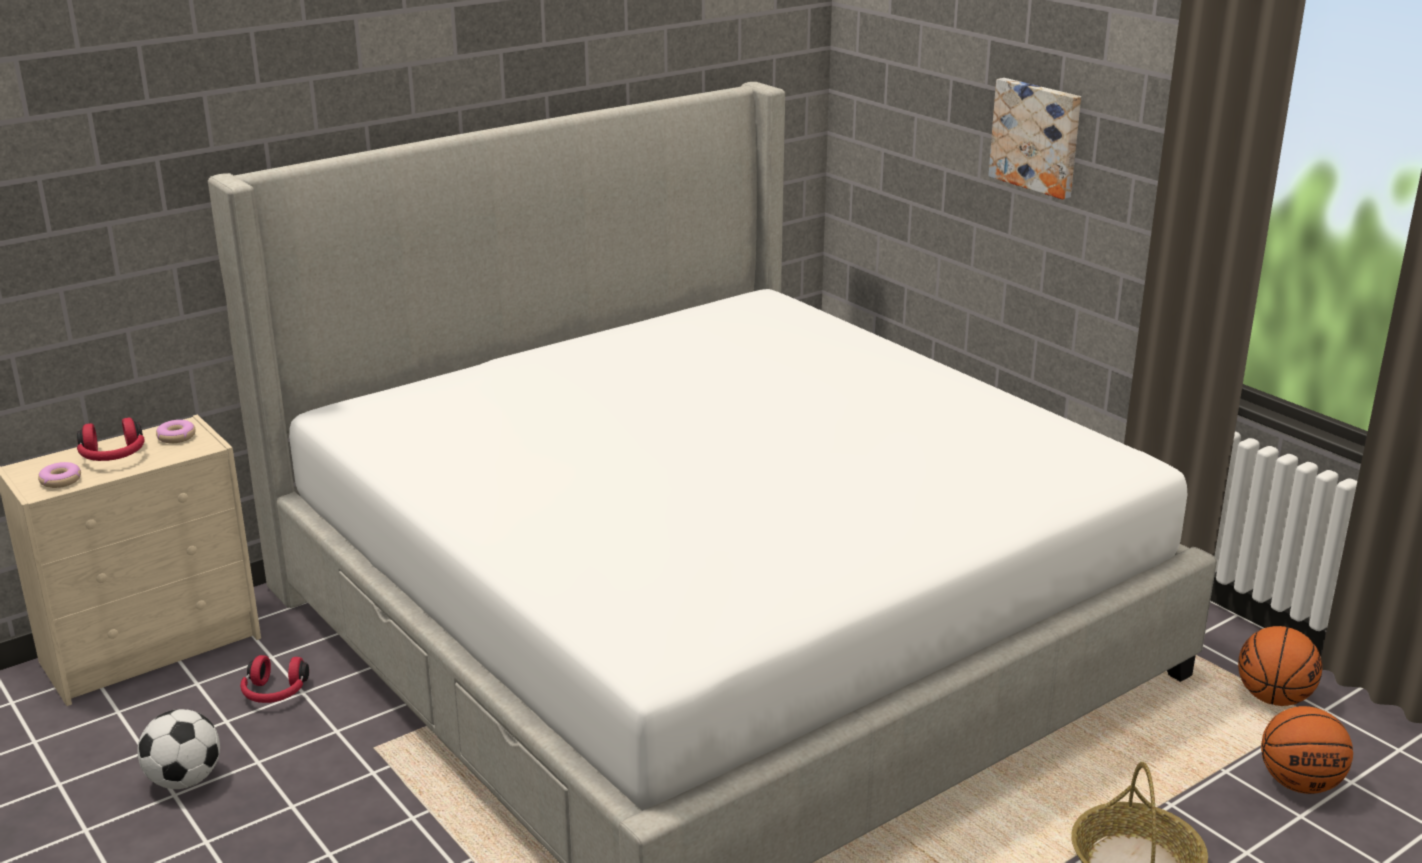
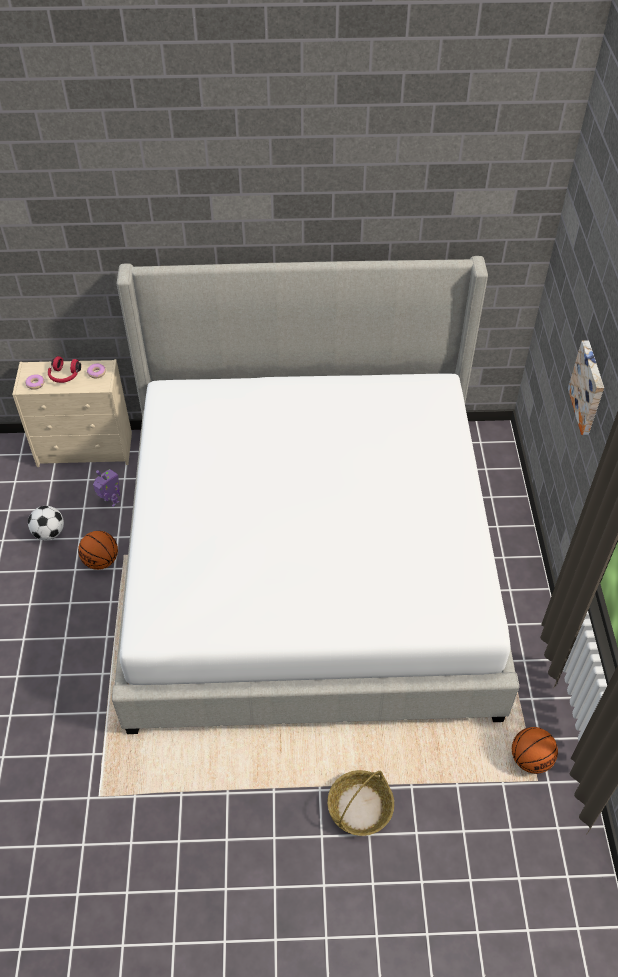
camera: 35 degrees right, 25 degrees up
red headphones [240,655,309,703] -> toy robot [93,469,120,507]
basketball [1261,706,1353,794] -> basketball moved to [78,531,118,570]

